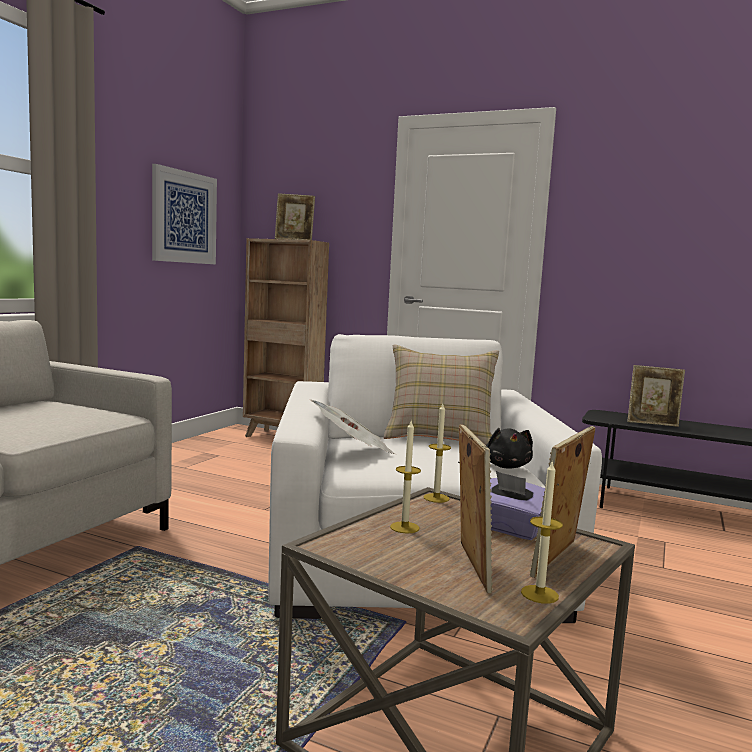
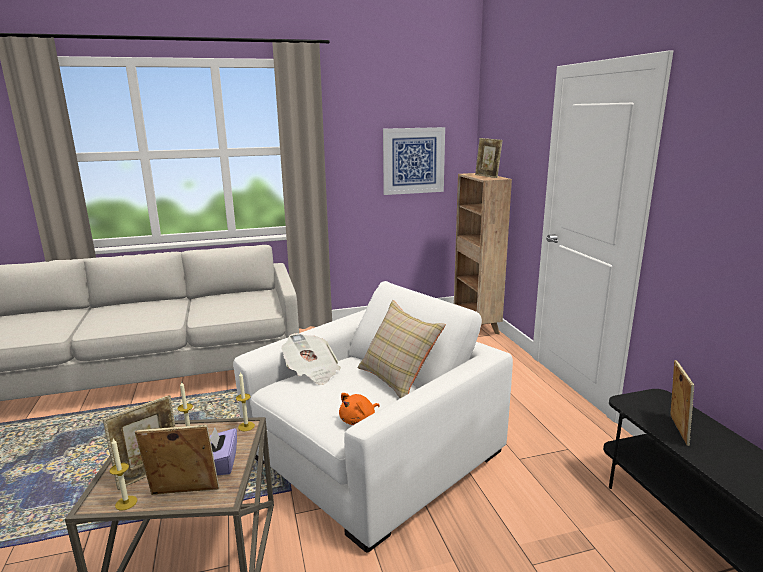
camera: 50 degrees right, 10 degrees up
black plush toy [486,428,533,469] -> orange plush toy [339,393,380,425]
picture frame [627,365,685,427] -> picture frame turned 135 degrees counterclockwise [670,360,694,446]

